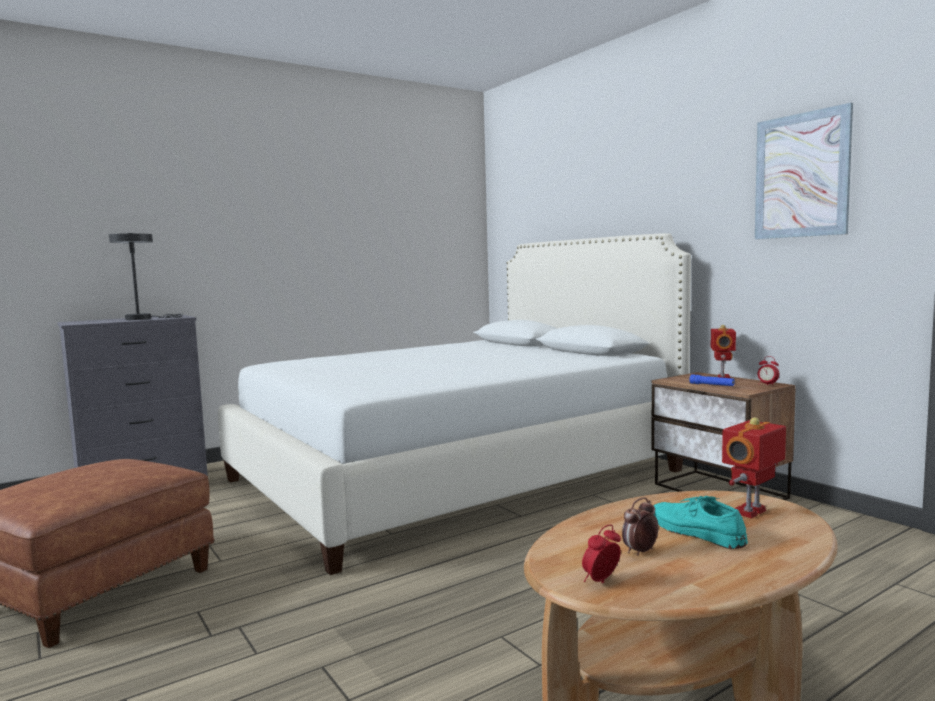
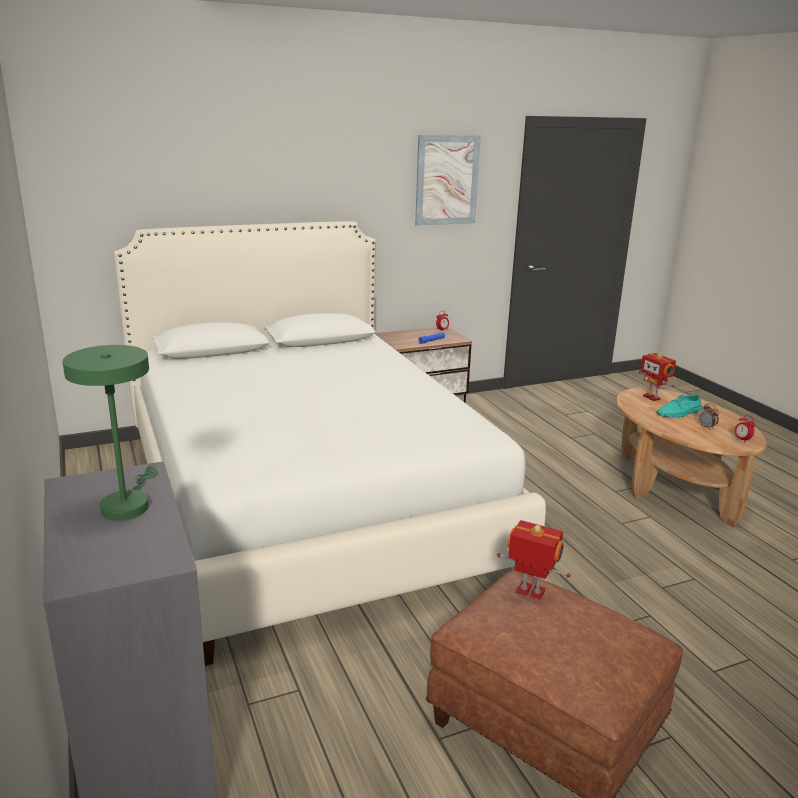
camera: 80 degrees left, 15 degrees up
grey table lamp [109,233,183,320] -> green table lamp [62,345,158,521]
toy robot [711,325,736,378] -> toy robot moved to [497,520,571,599]

